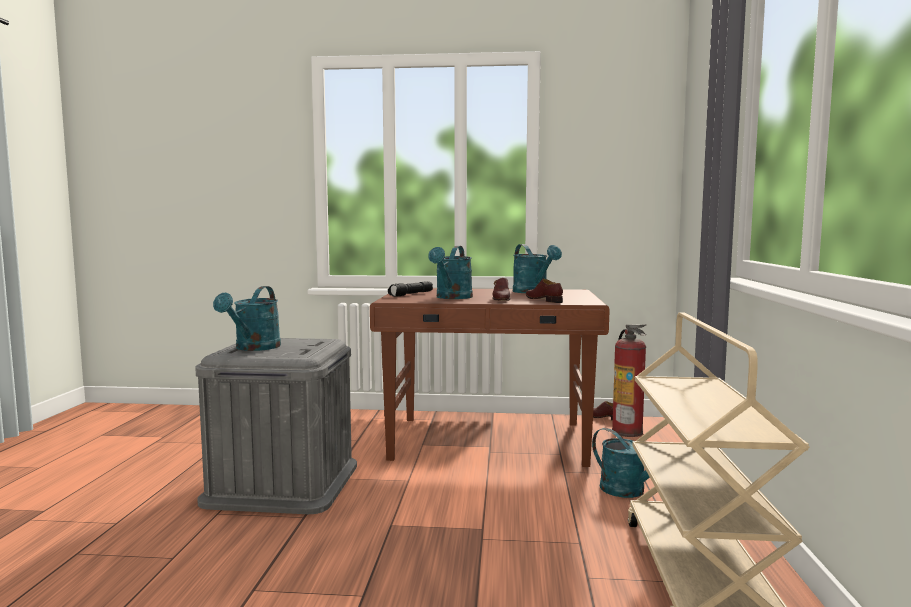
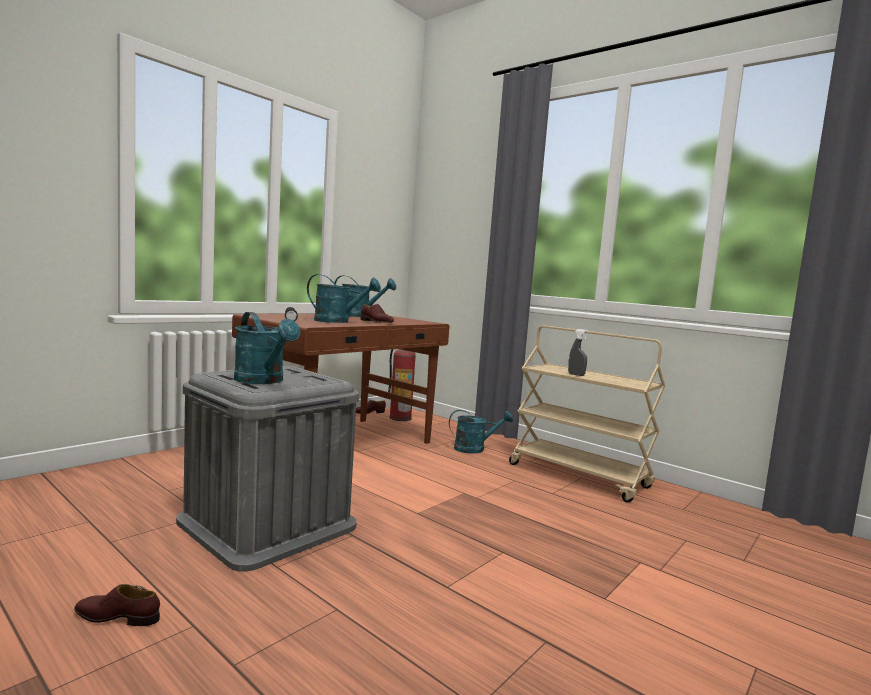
camera: 55 degrees left, 0 degrees up
turquoise watering can [428,246,473,299] -> turquoise watering can turned 45 degrees counterclockwise [307,274,381,323]
brown shoe [526,279,563,303] -> brown shoe moved to [74,584,160,626]
none -> grey spray bottle [568,329,588,376]

